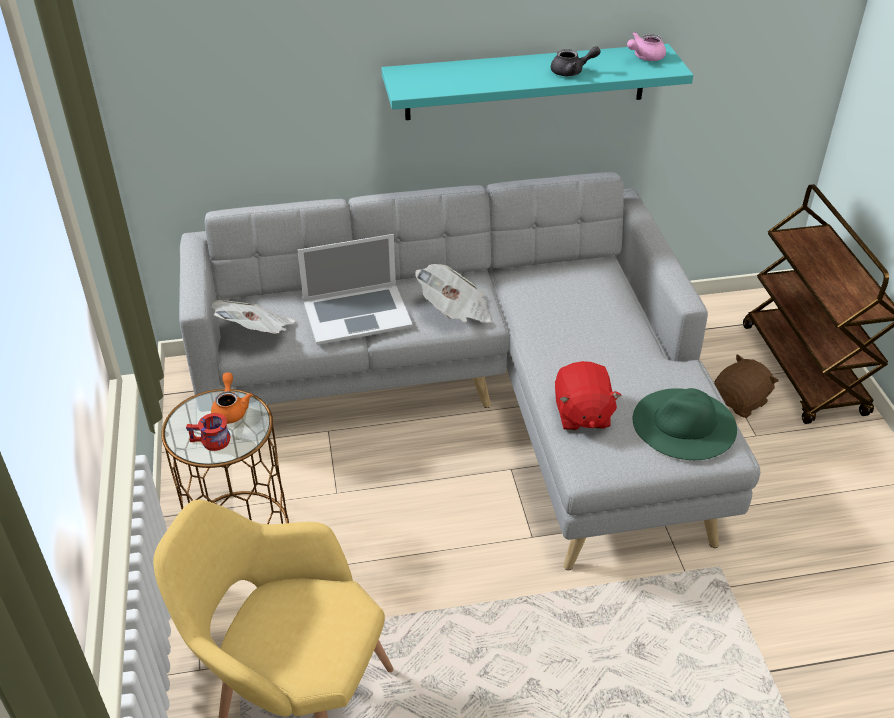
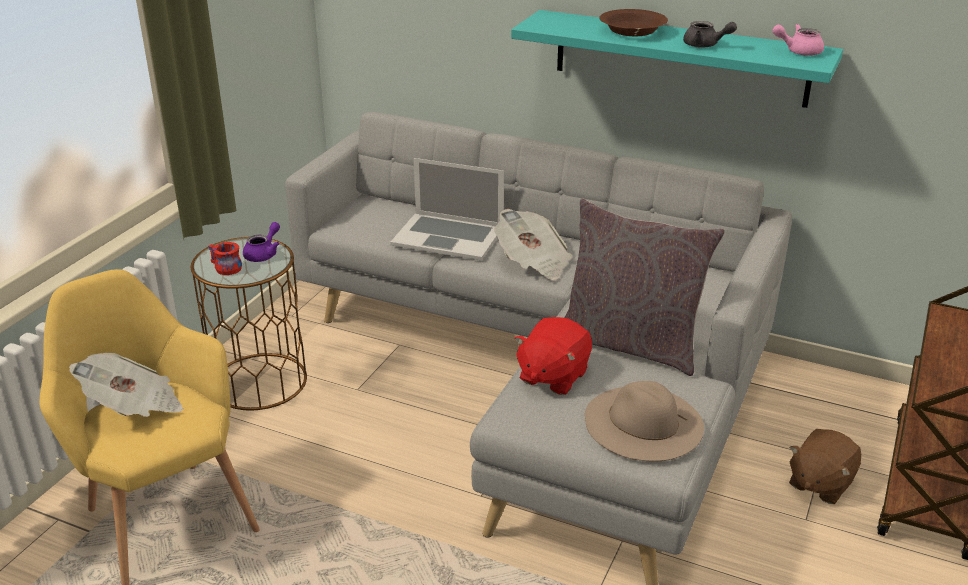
camera: 35 degrees right, 10 degrees down
newspaper [211,300,295,334] -> newspaper moved to [69,353,183,417]
orange teapot [211,372,252,424] -> purple teapot [243,222,280,262]
green hat [633,388,737,460] -> beige hat [585,381,704,462]
brown plush toy [714,354,779,418] -> brown plush toy turned 135 degrees clockwise [789,429,861,504]
none -> grey pillow [564,198,725,376]
none -> brown bowl [599,9,668,36]

